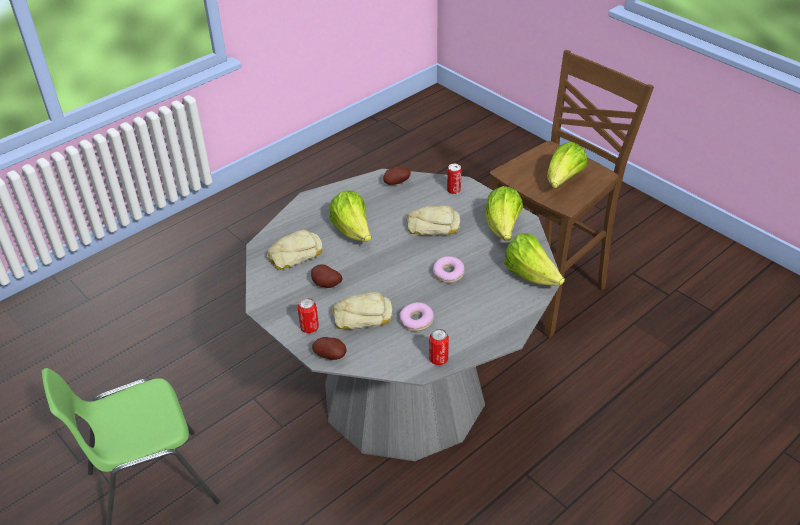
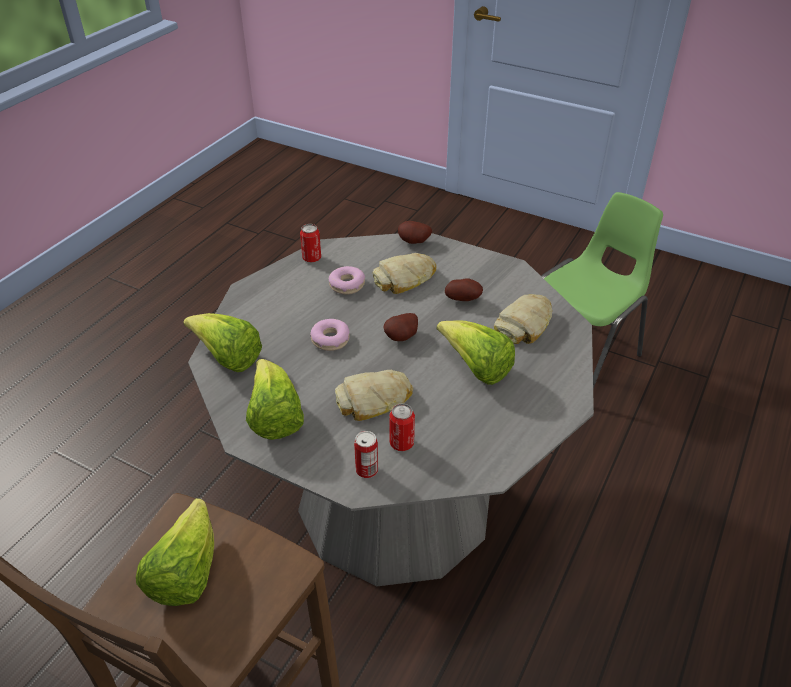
camera: 160 degrees right, 0 degrees up
can [298,298,319,333] -> can moved to [389,403,415,451]
potato [383,166,411,185] -> potato moved to [383,313,418,341]

